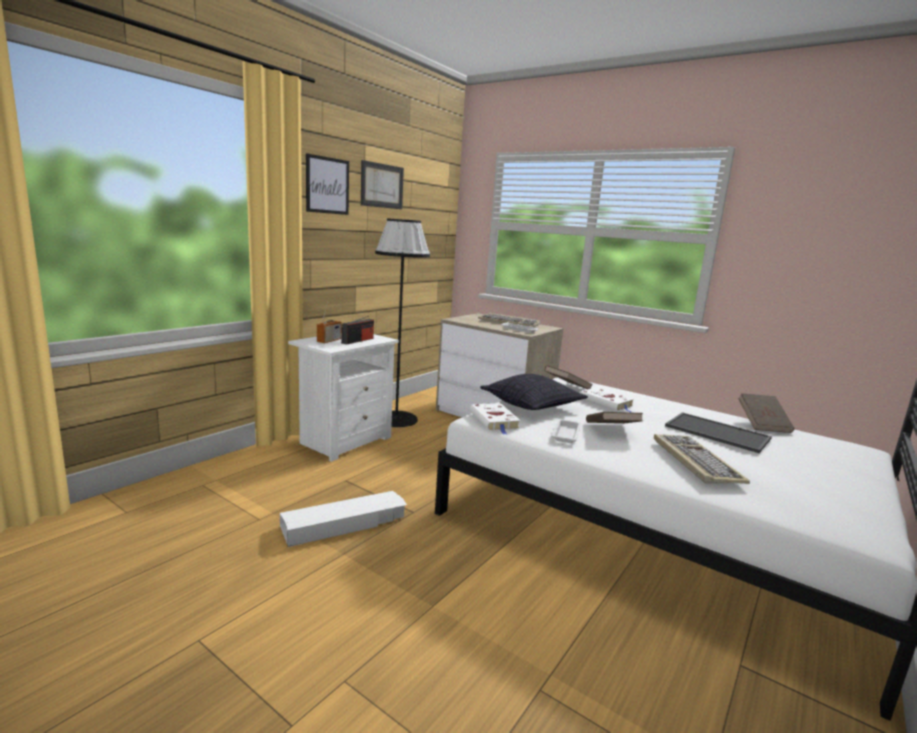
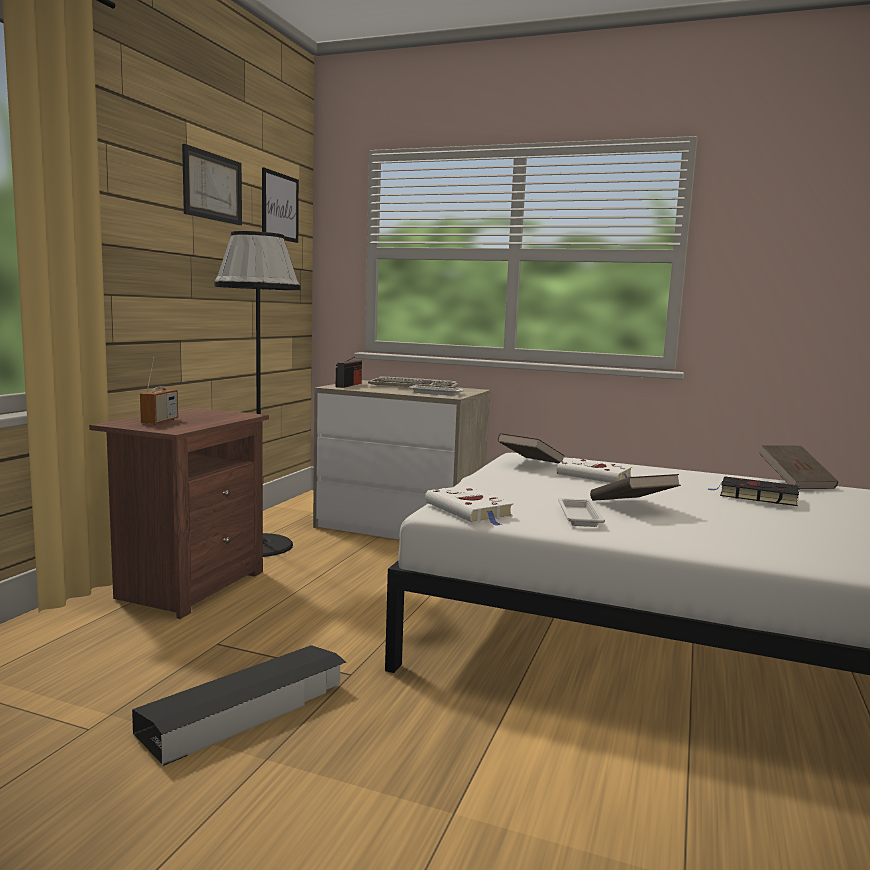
camera: 15 degrees left, 5 degrees down
white storage box [280,491,407,547] -> black storage box [132,645,346,766]
white nightstand [288,334,399,462] -> brown nightstand [89,407,269,619]
picture [306,153,349,215] -> picture moved to [262,168,299,243]
radio [341,316,374,344] -> radio moved to [336,356,362,388]
pillow [480,374,588,410] -> none
keyboard [654,434,750,484] -> none
tray [665,412,772,453] -> black book [707,476,800,506]

